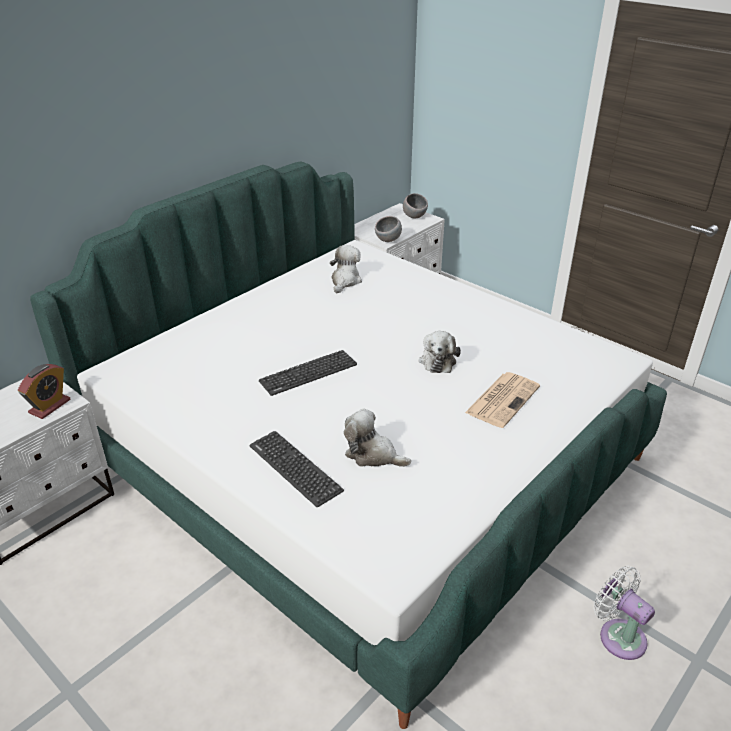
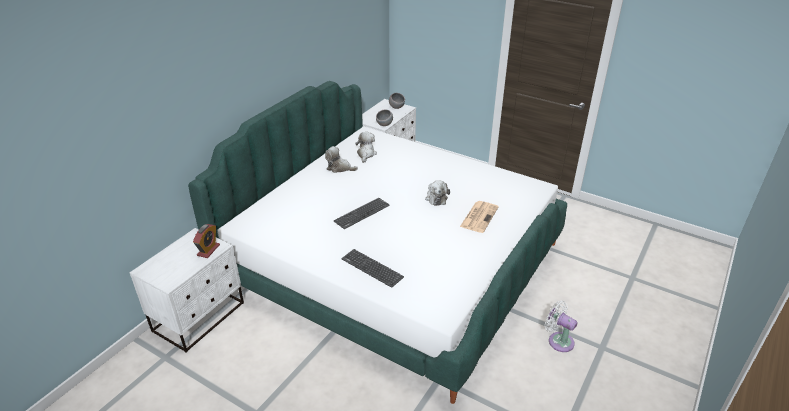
camera: 10 degrees left, 0 degrees up
plush toy [344,409,411,467] -> plush toy moved to [325,146,358,173]

